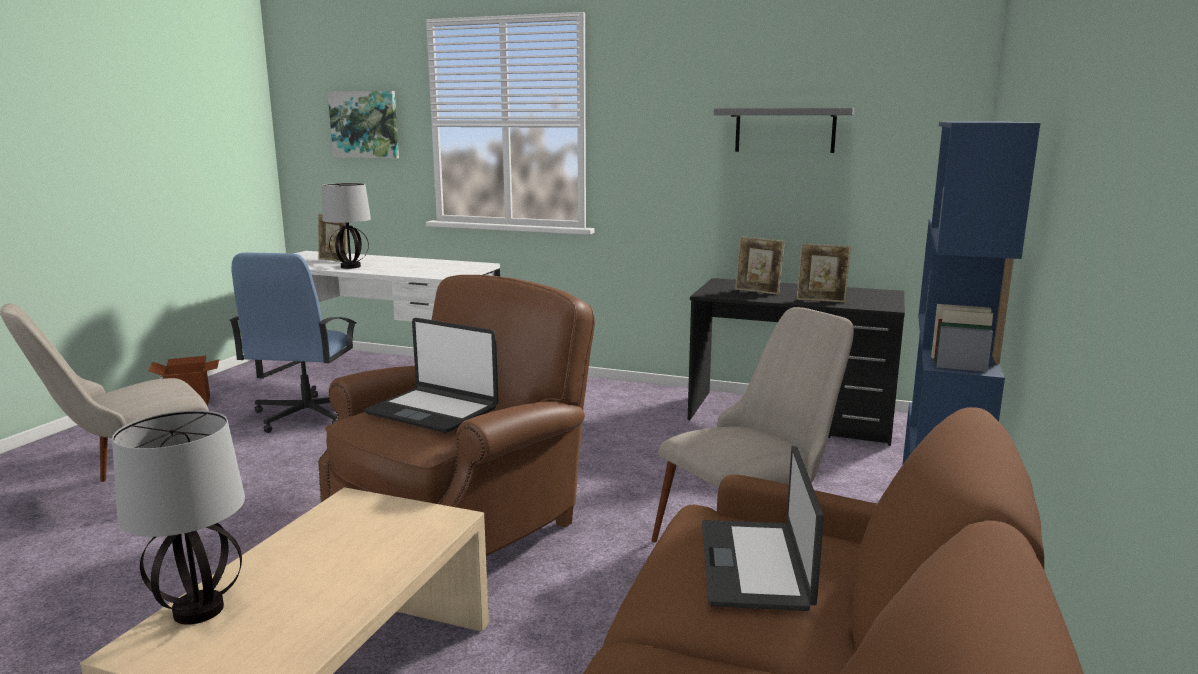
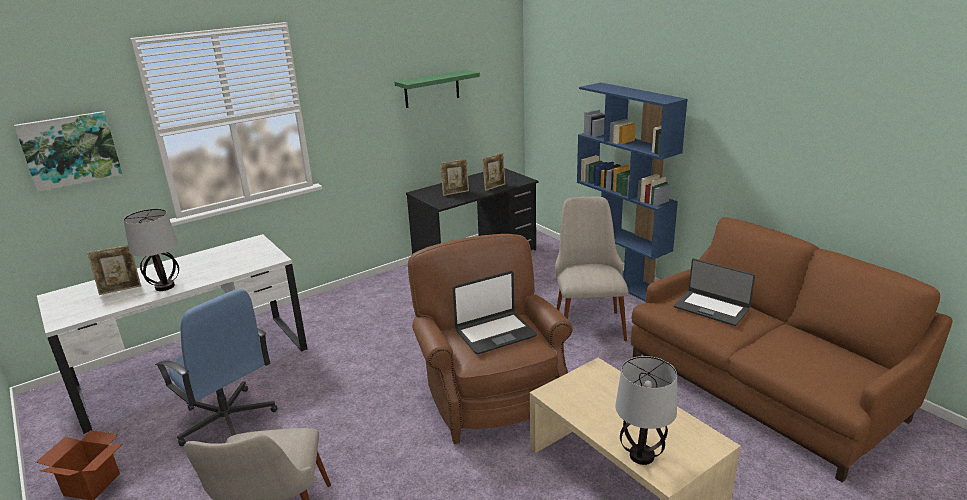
camera: 55 degrees left, 10 degrees up
grey shelf [714,108,855,153] -> green shelf [394,70,480,108]

